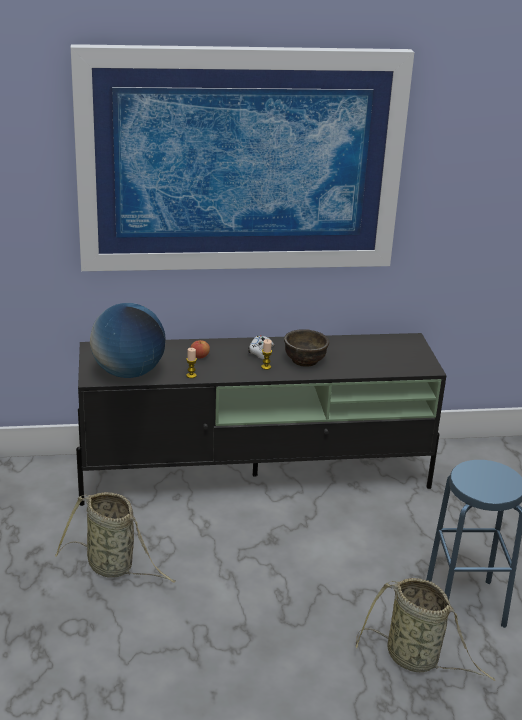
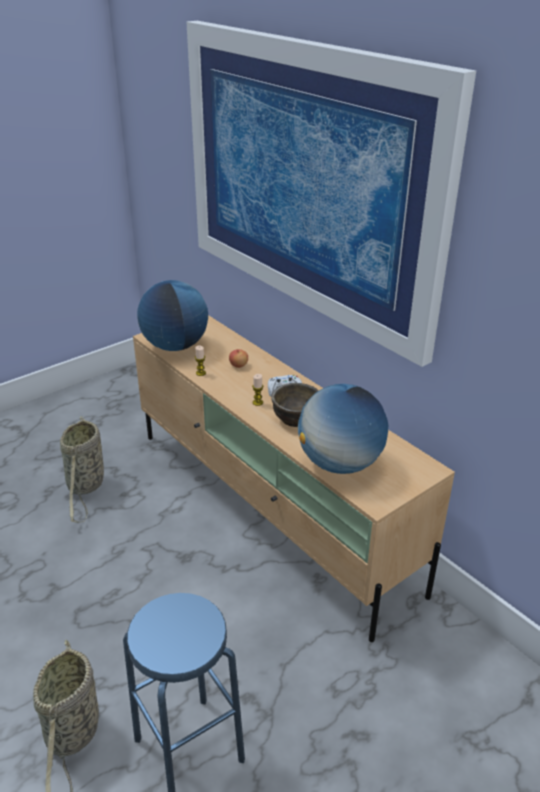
camera: 60 degrees right, 5 degrees up
black tv stand [76,333,447,506] -> beige tv stand [133,315,455,642]
none -> globe [298,384,388,474]

